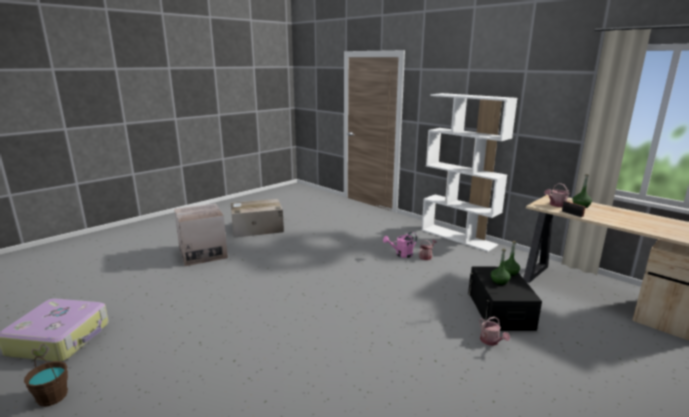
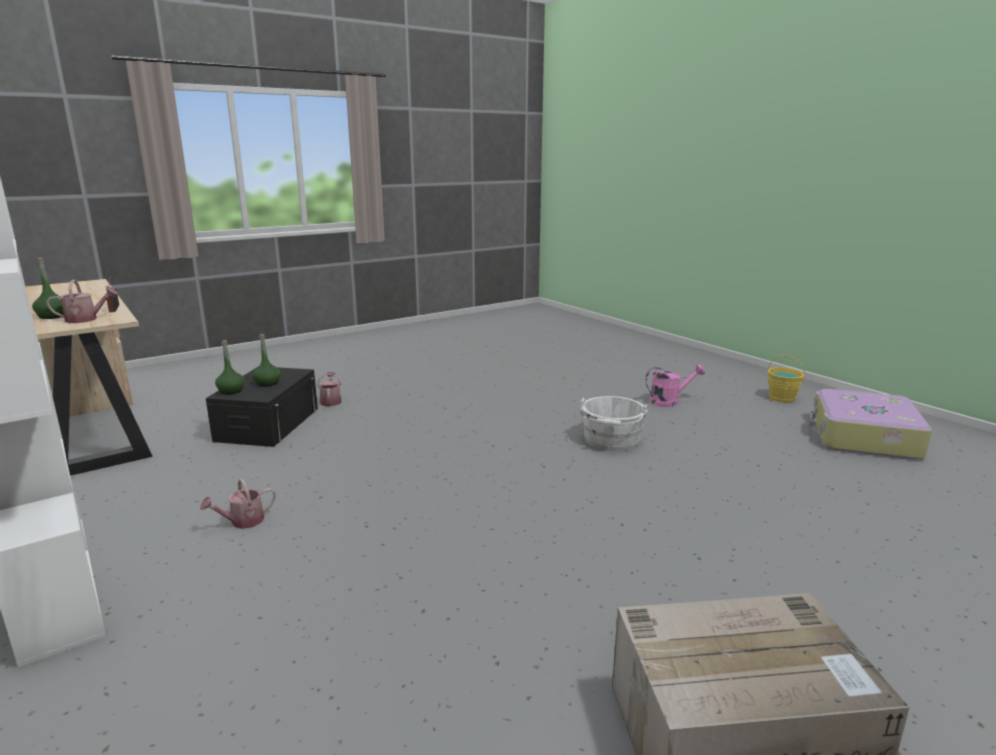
camera: 170 degrees left, 0 degrees up
brown bucket [24,356,68,407] -> yellow bucket [768,356,805,403]
cardboard box [174,203,228,266] -> none
pink watering can [383,232,417,258] -> pink watering can moved to [645,364,705,407]
none -> white bucket [580,396,647,451]

